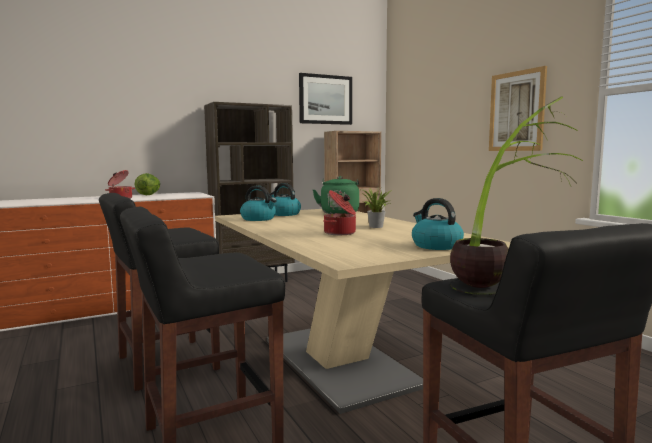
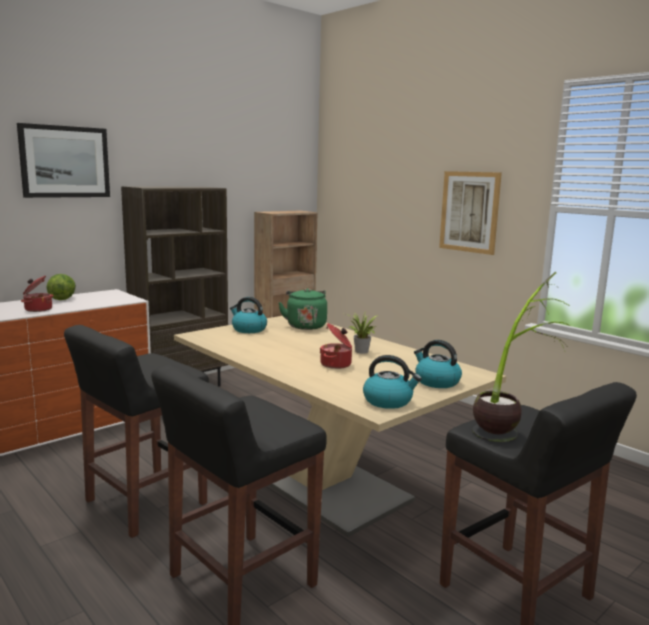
camera: 15 degrees left, 5 degrees up
kettle [240,185,277,221] -> kettle moved to [363,355,422,409]
picture [299,73,352,125] -> picture moved to [17,123,110,198]

